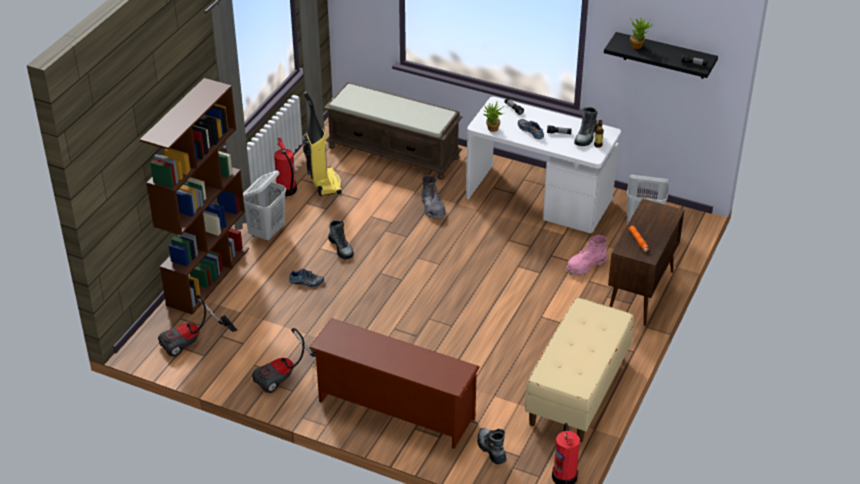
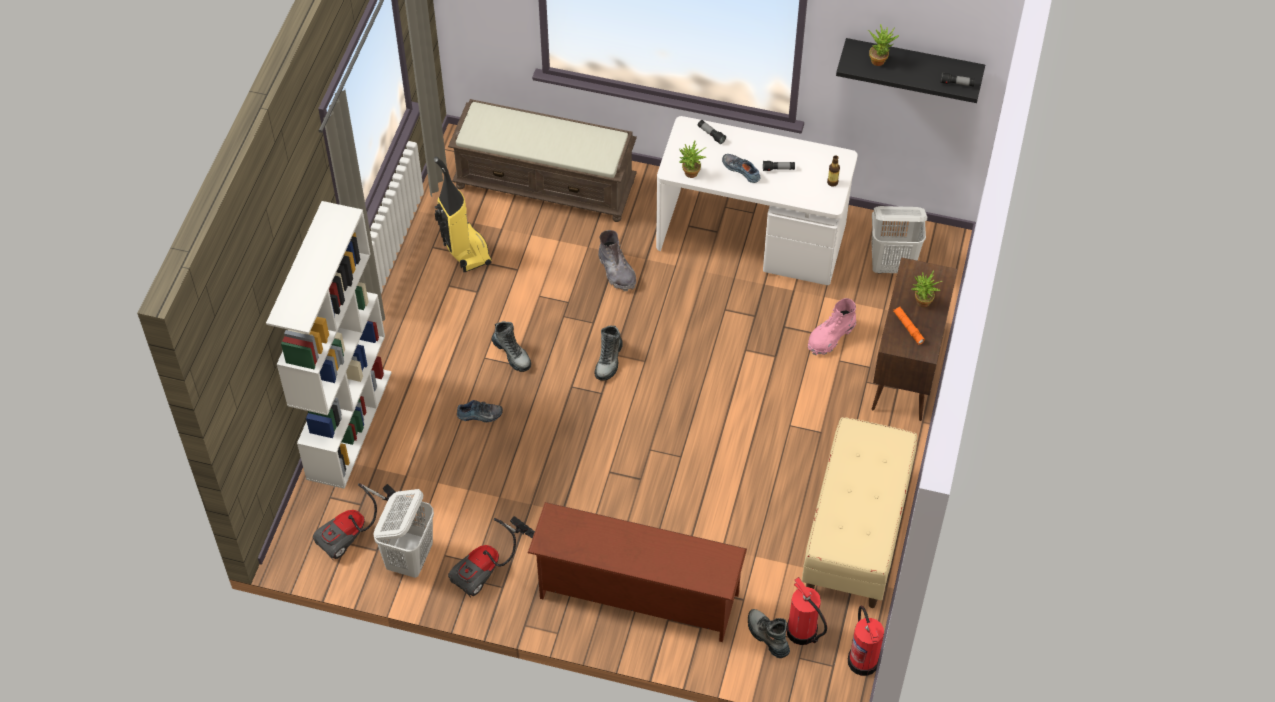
camera: 10 degrees left, 15 degrees up
brown bookcase [140,78,249,315] -> white bookcase [266,201,392,489]
white laundry basket [243,170,286,241] -> white laundry basket moved to [373,489,434,578]
fire extinguisher [274,138,297,196] -> fire extinguisher moved to [786,577,827,645]
boot [574,107,598,146] -> boot moved to [595,326,623,381]
none -> potted plant [911,271,942,307]

